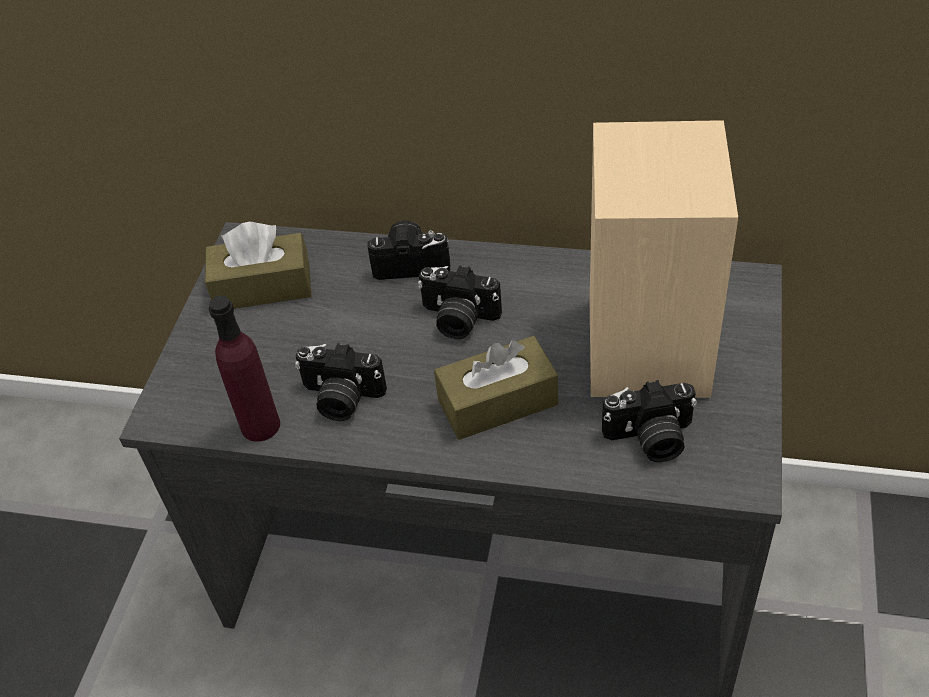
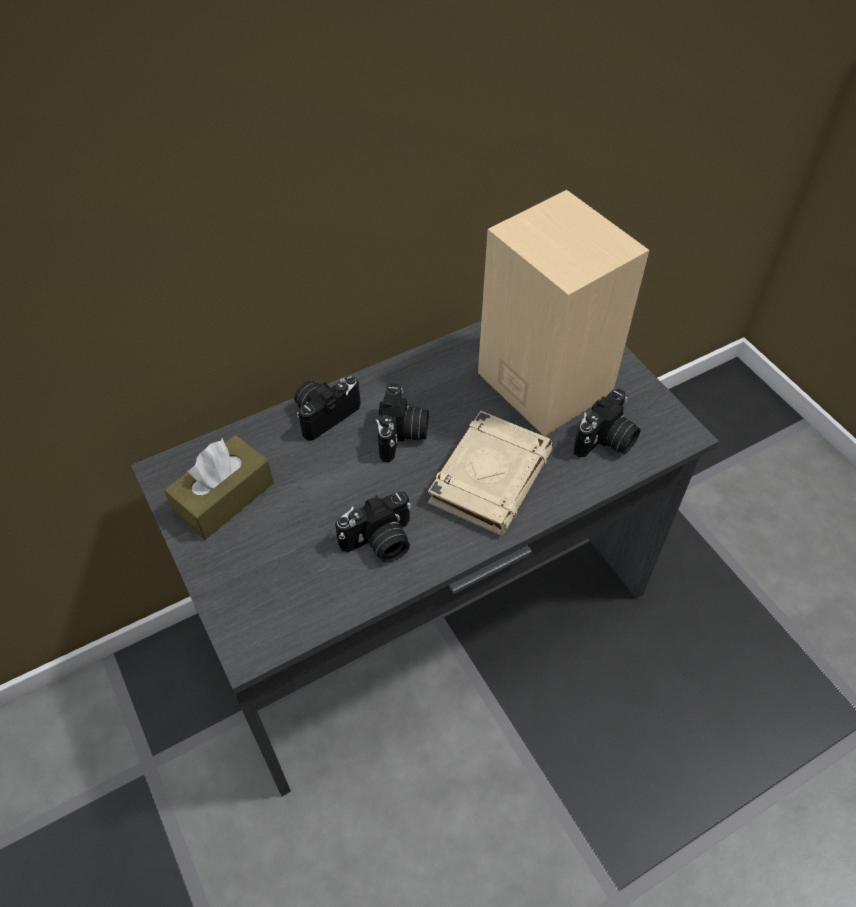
camera: 45 degrees left, 5 degrees up
purple bottle [209,296,280,442] -> none
camera [417,265,502,339] -> camera turned 60 degrees counterclockwise [376,383,429,462]
brown tissue box [434,336,558,440] -> beige book [428,411,554,535]

